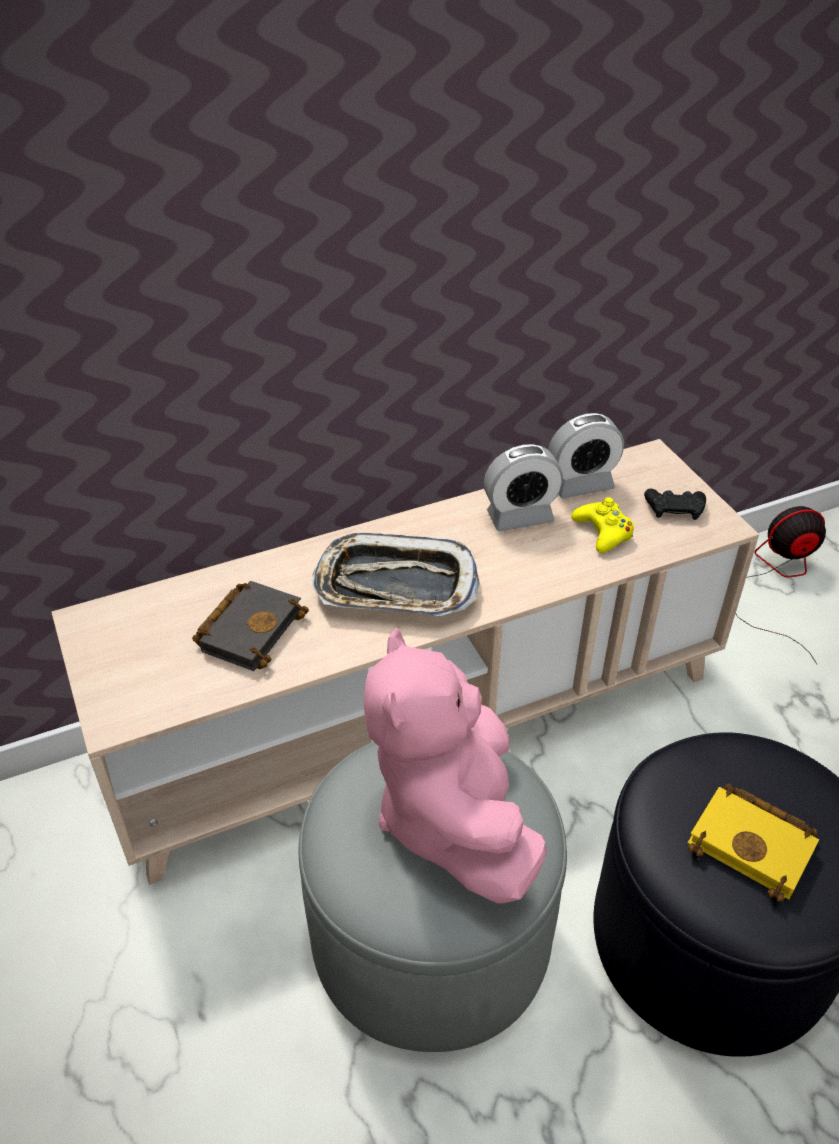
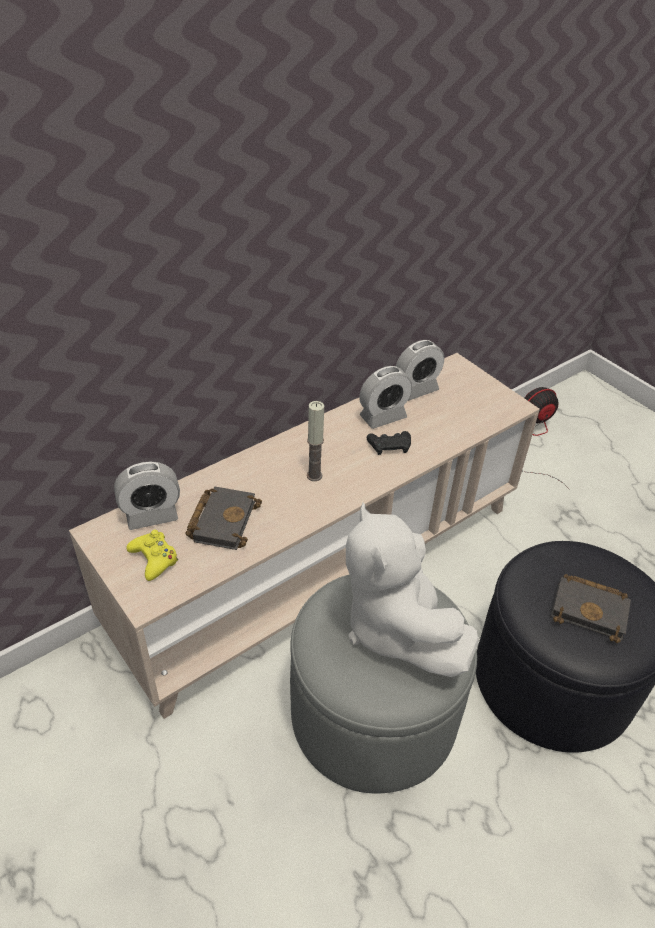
camera: 15 degrees left, 0 degrees up
tray [312,533,480,616] -> candle [307,401,324,481]
pink plush toy [364,628,547,903] -> white plush toy [346,503,479,677]
yellow game controller [571,497,634,553] -> yellow game controller moved to [126,530,178,581]
black game controller [644,489,706,520] -> black game controller moved to [367,431,411,455]
yellow book [687,784,819,902] -> black book [551,574,631,643]
none -> alarm clock [114,462,180,530]

